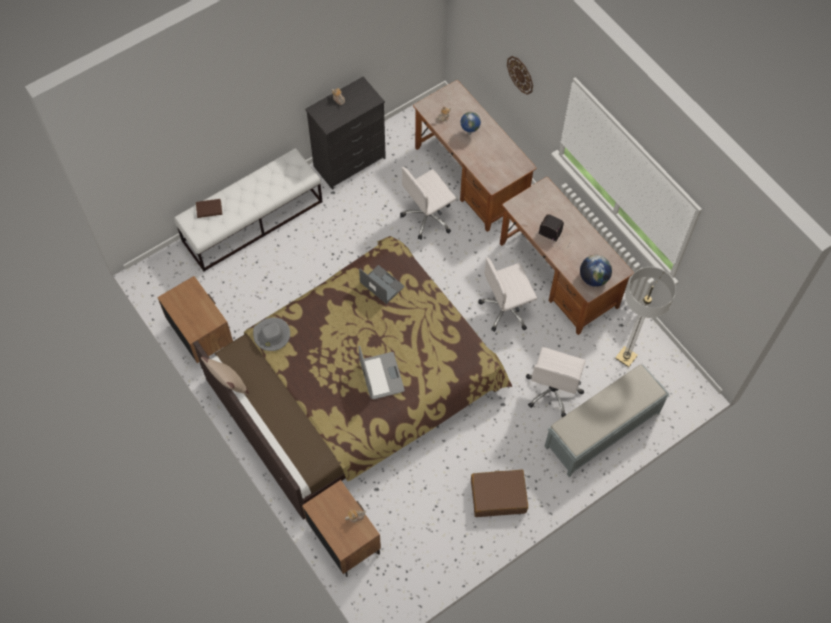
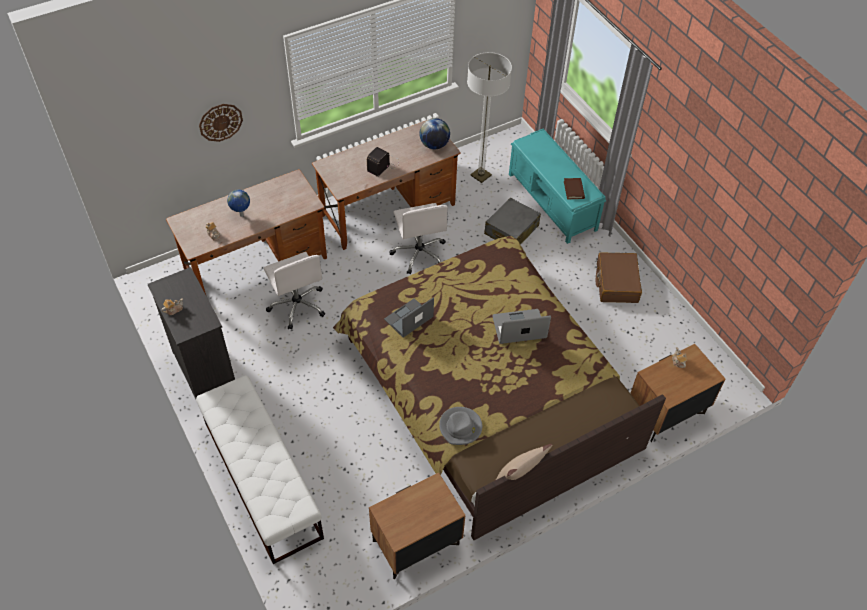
camera: 85 degrees left, 10 degrees down
brown book [196,199,222,218] -> brown book moved to [564,178,585,199]
white office chair [526,347,586,417] -> grey suitcase [484,198,541,245]
grey bench [544,364,670,477] -> turquoise bench [509,129,606,244]

